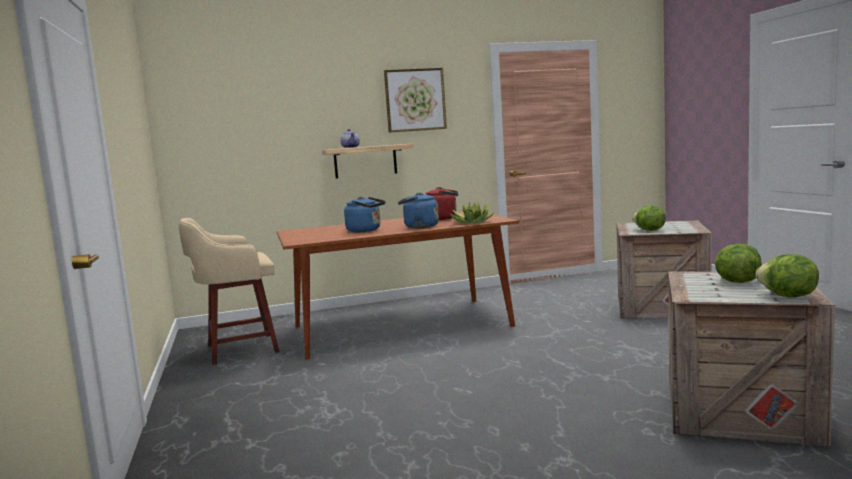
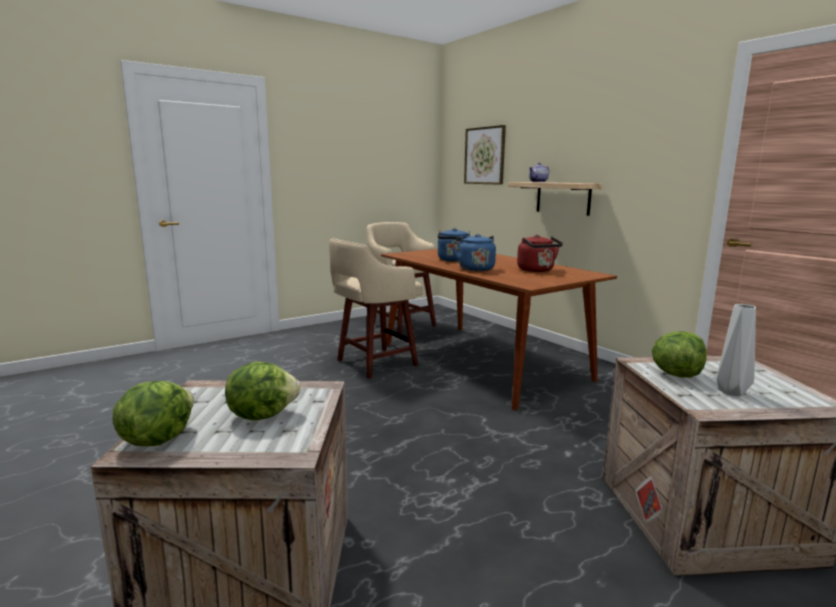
camera: 70 degrees right, 5 degrees up
picture [384,68,447,133] -> picture moved to [464,125,506,185]
potted plant [450,202,495,224] -> none
none -> beige stool [329,238,423,379]
none -> grey vase [716,304,756,396]

